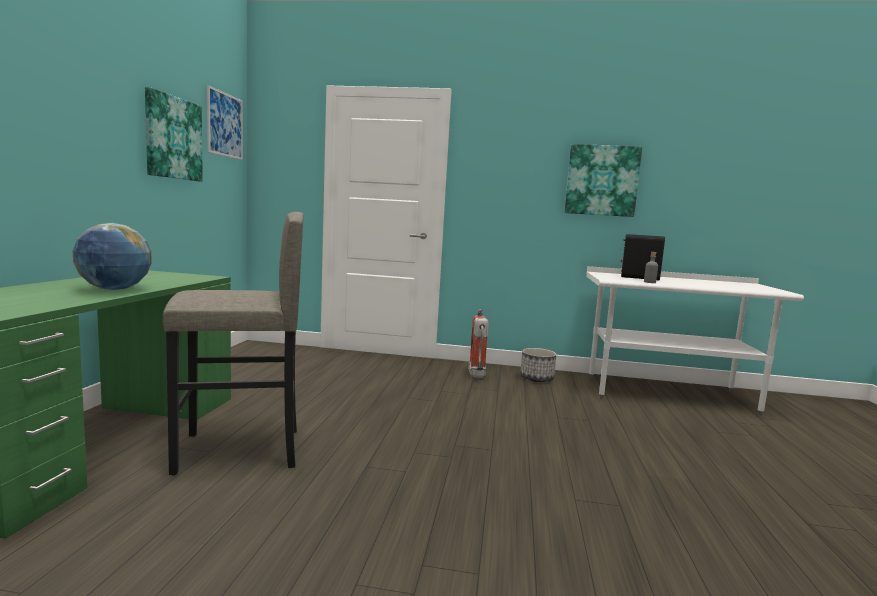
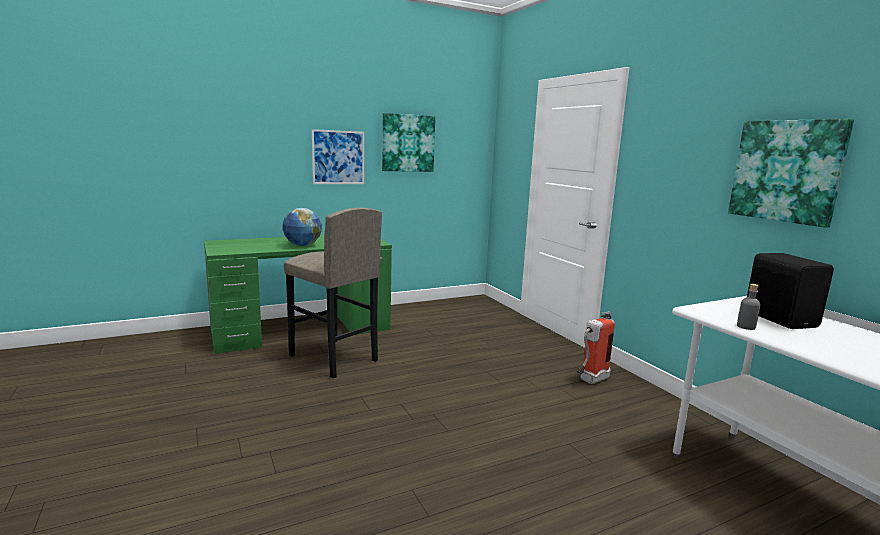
camera: 55 degrees right, 5 degrees up
picture [207,85,243,160] -> picture moved to [312,129,364,184]
planter [520,348,556,382] -> none

